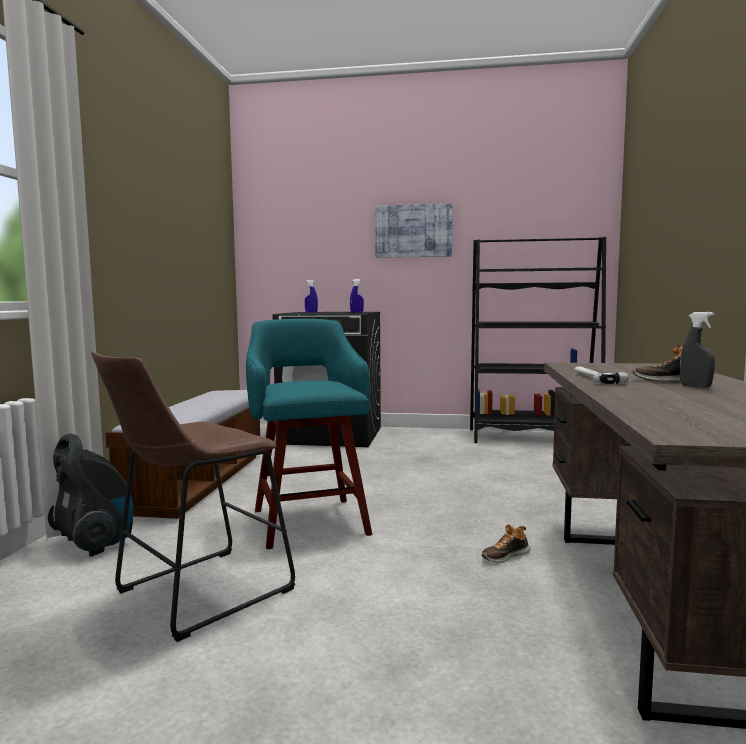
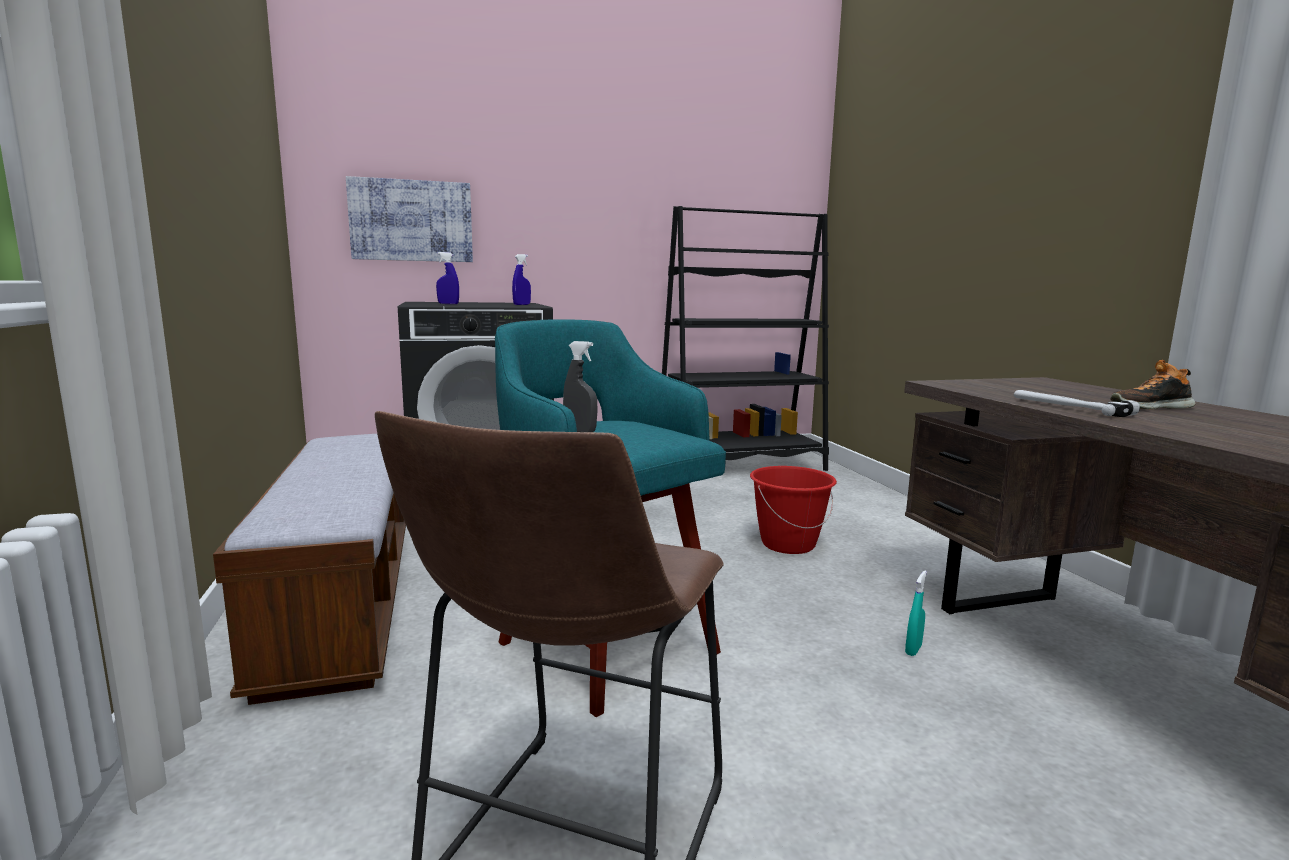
camera: 25 degrees left, 5 degrees up
vacuum cleaner [48,434,133,557] -> none
picture [375,203,452,258] -> picture moved to [346,176,473,262]
shoe [482,524,531,563] -> turquoise spray bottle [905,570,927,656]
grey spray bottle [680,312,715,388] -> grey spray bottle moved to [563,341,598,432]
none -> red bucket [750,466,837,554]

